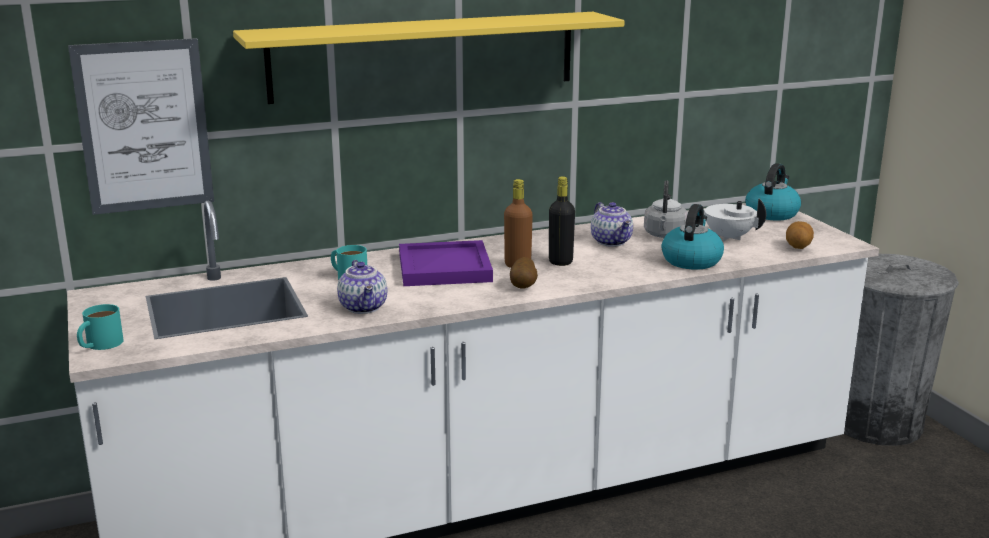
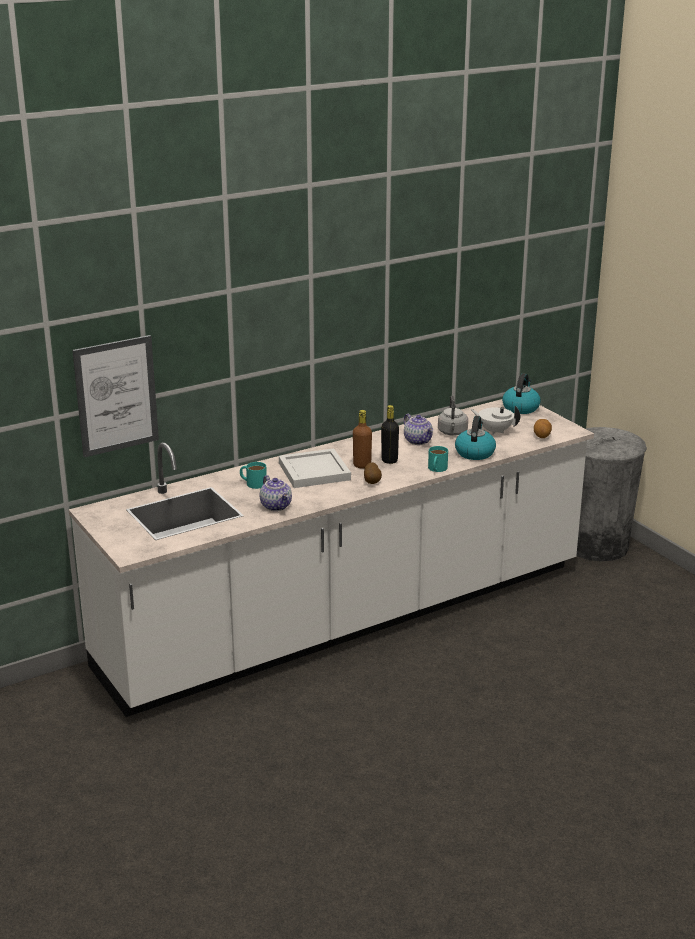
camera: 10 degrees left, 5 degrees up
turquoise mug [77,304,124,350] -> turquoise mug moved to [428,446,448,472]
yellow shelf [233,12,624,104] -> none
purple tray [399,240,493,286] -> white tray [279,448,351,488]

